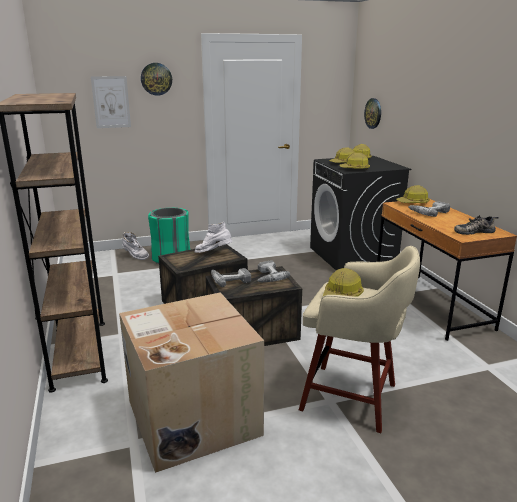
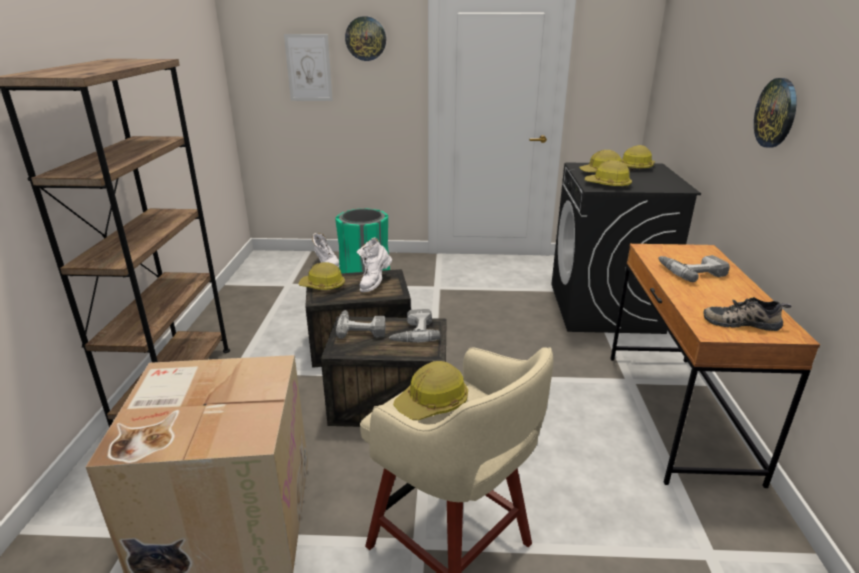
camera: 20 degrees right, 5 degrees up
white boot [194,222,233,253] -> white boot turned 90 degrees counterclockwise [357,237,392,292]
wall clock [364,98,381,129] -> wall clock moved to [754,78,797,147]
hard hat [396,185,430,203] -> hard hat moved to [298,262,345,290]

